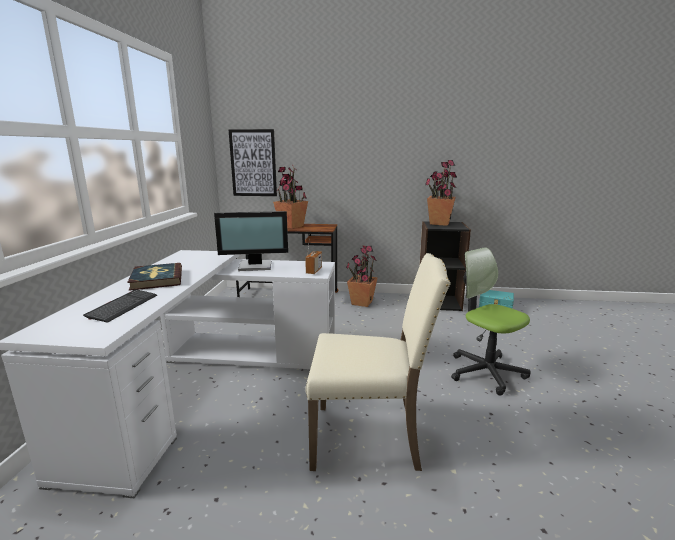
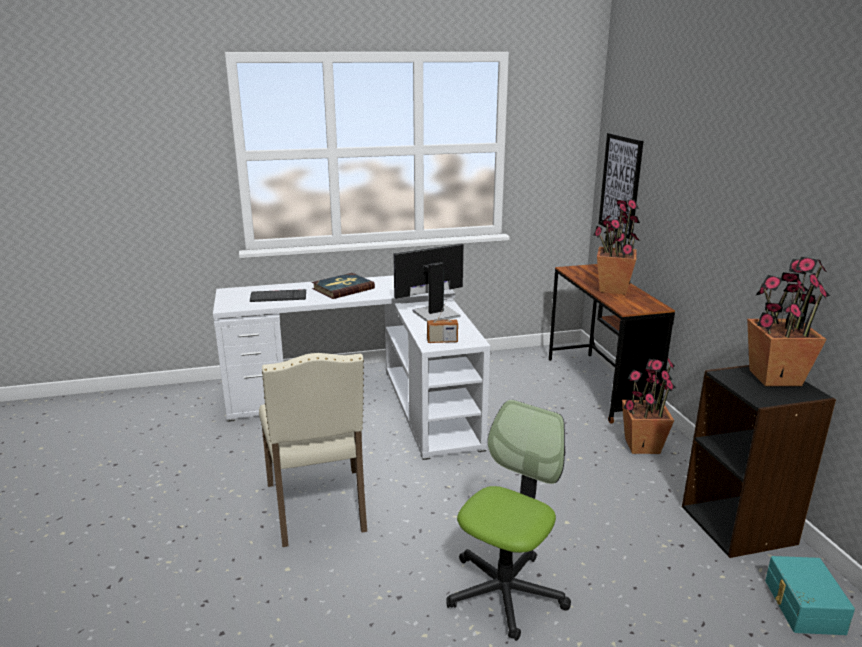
camera: 70 degrees right, 5 degrees up
monitor [214,211,288,271] -> monitor turned 90 degrees clockwise [393,244,464,322]

